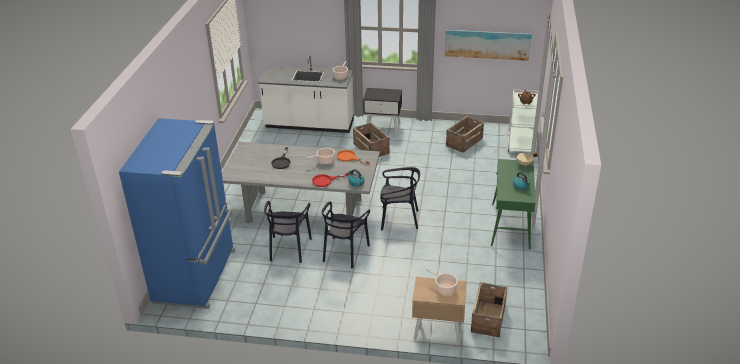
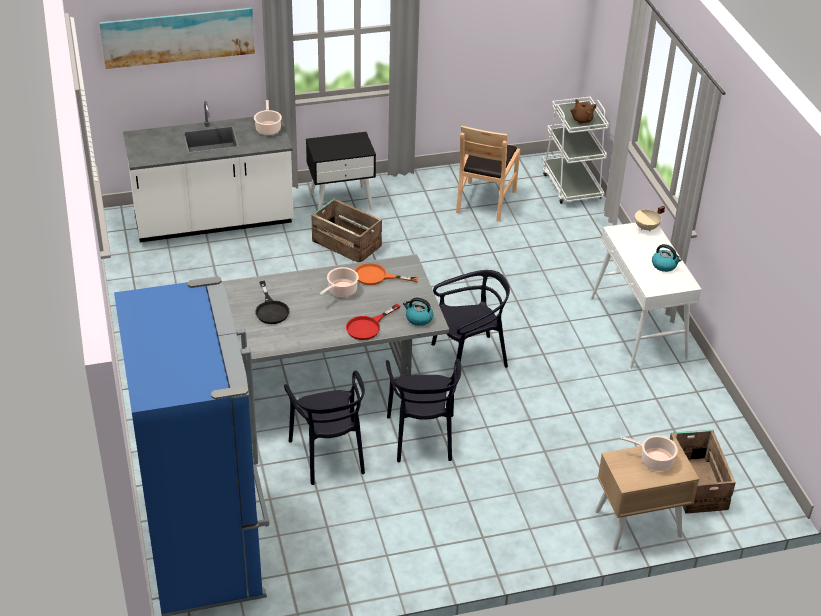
camera: 25 degrees left, 5 degrees up
picture [445,30,532,61] -> picture moved to [99,8,255,69]
crate [446,116,484,153] -> brown chair [456,125,520,222]
green console table [491,159,535,250] -> white console table [591,223,702,368]

